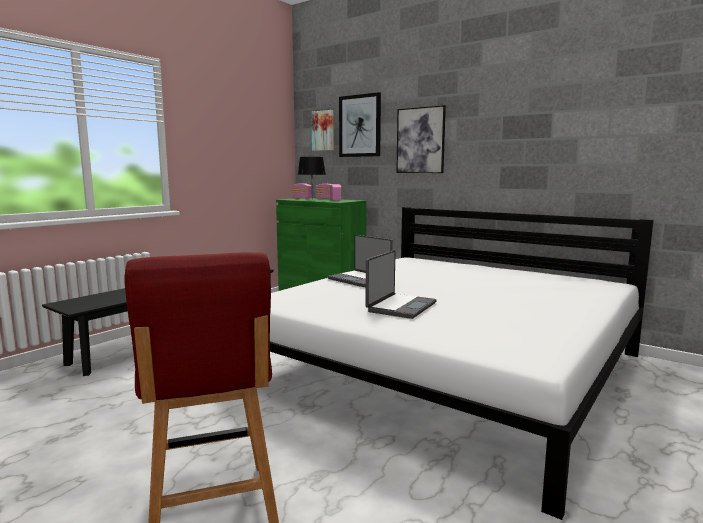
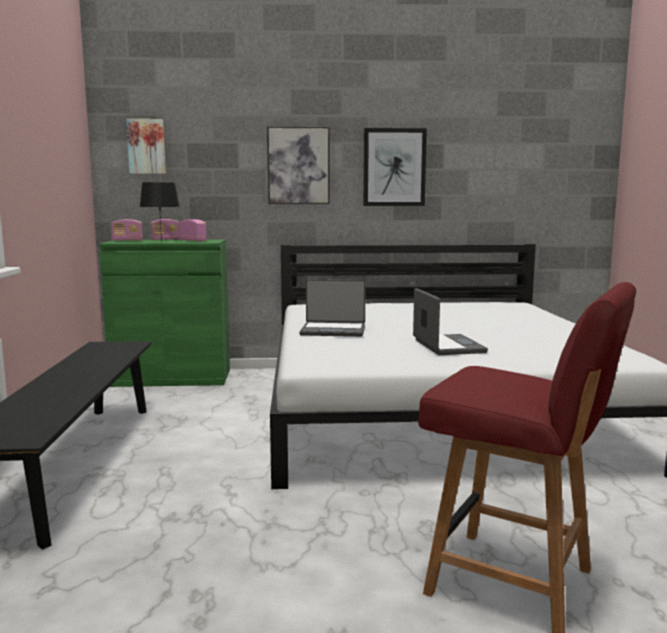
camera: 40 degrees left, 0 degrees up
picture [339,92,381,157] -> picture moved to [363,128,427,206]

